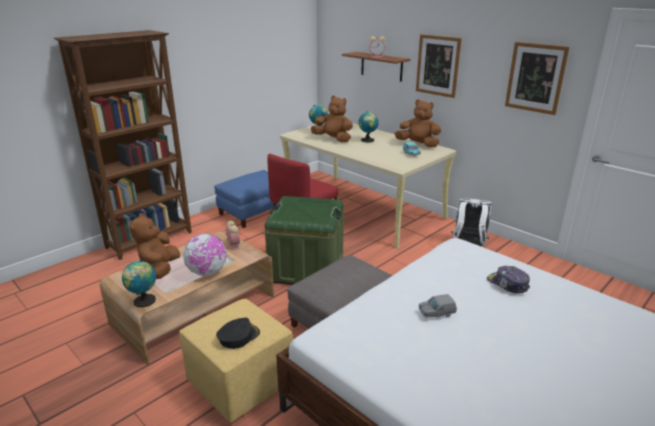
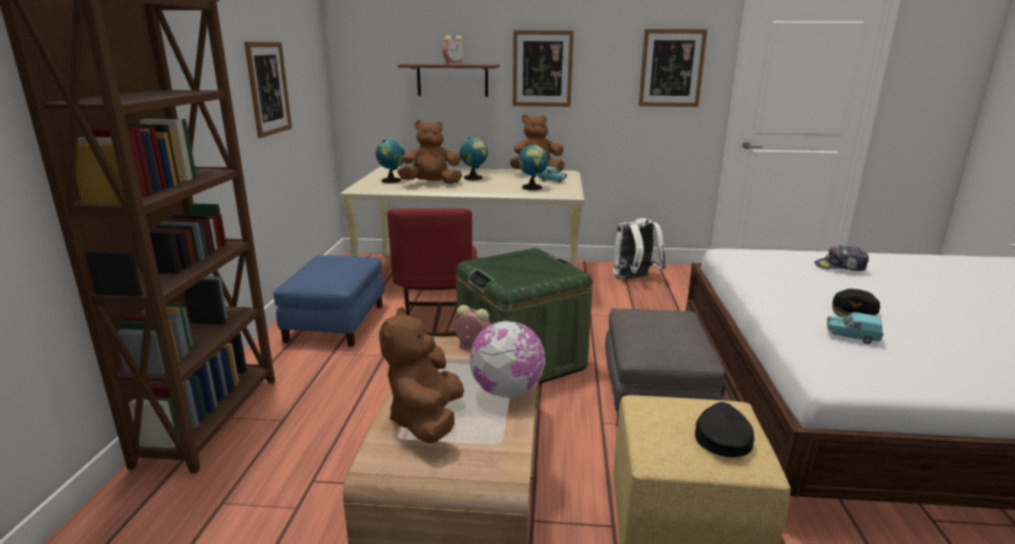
camera: 40 degrees left, 5 degrees down
globe [122,260,156,307] -> globe moved to [518,144,548,190]
brown plush toy [130,213,180,279] -> brown plush toy turned 45 degrees clockwise [379,307,464,443]
grey toy car [419,294,457,317] -> black cap [832,289,880,317]
none -> picture [244,42,292,138]
none -> turquoise toy car [827,312,883,344]

